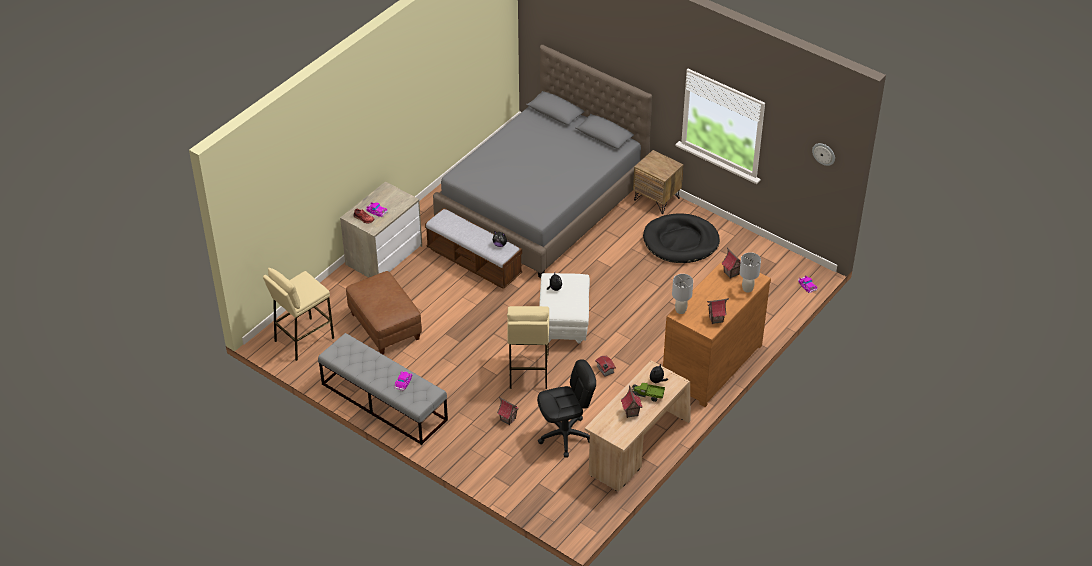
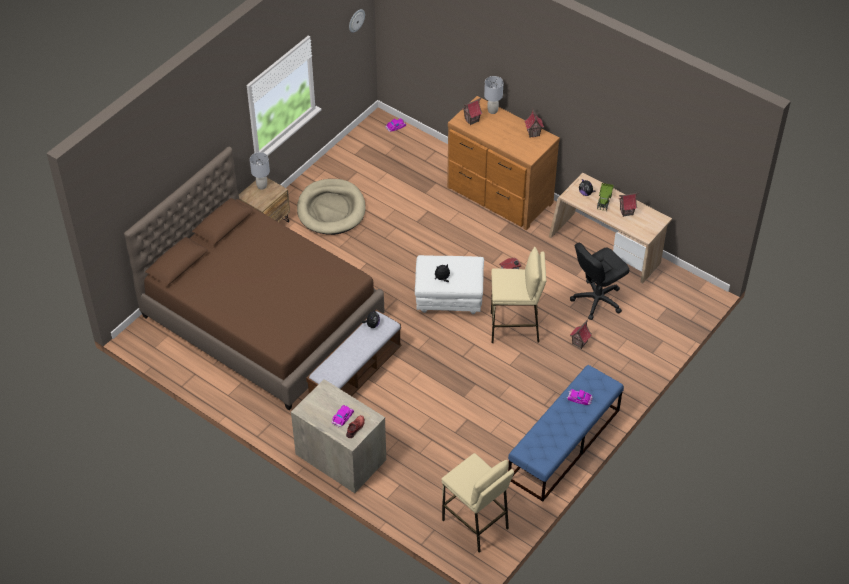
camera: 90 degrees left, 5 degrees up
grey bench [318,333,448,445] -> blue bench [508,365,624,502]
brown ottoman [346,271,422,354] -> none
grey bed [433,45,652,278] -> brown bed [124,147,385,410]
black office chair [537,359,596,457] -> black office chair turned 105 degrees counterclockwise [570,242,629,320]
black dog bed [643,213,720,263] -> beige dog bed [297,179,366,235]
grey table lamp [672,274,693,314] -> grey table lamp moved to [250,152,270,189]

